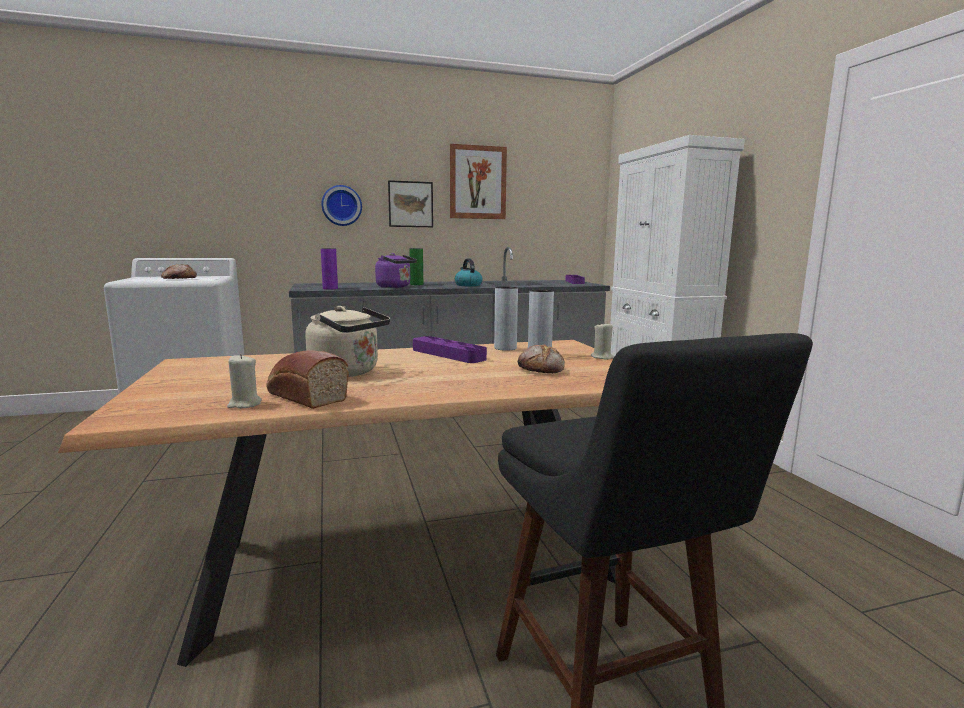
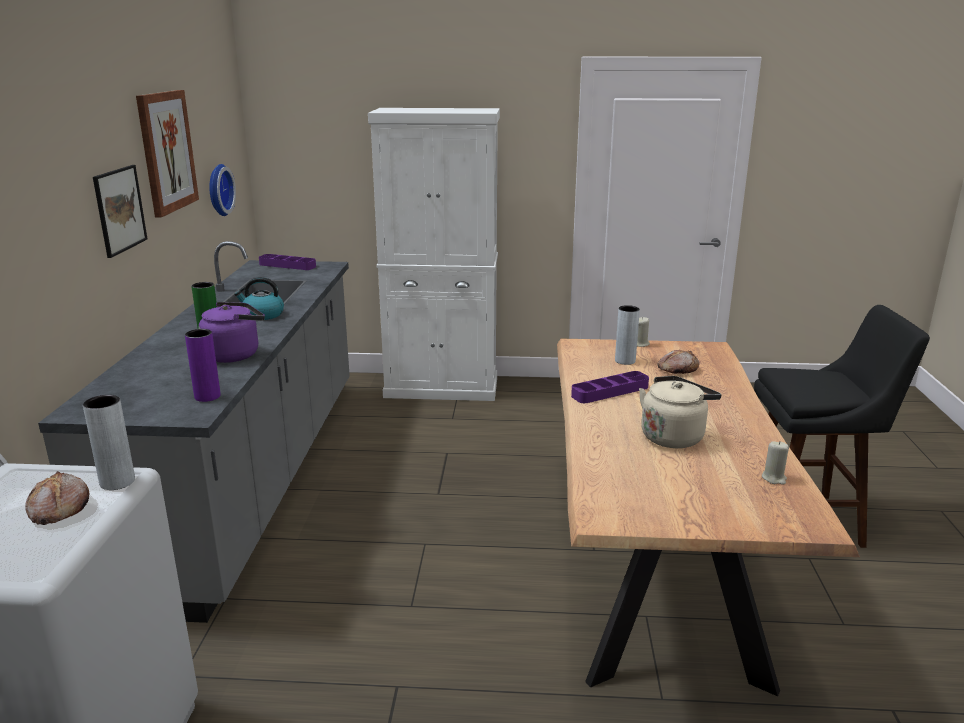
camera: 70 degrees left, 10 degrees up
bread [267,350,349,409] -> none
wall clock [321,185,362,226] -> wall clock moved to [209,164,236,216]
grey vase [494,286,518,351] -> grey vase moved to [83,395,135,490]

